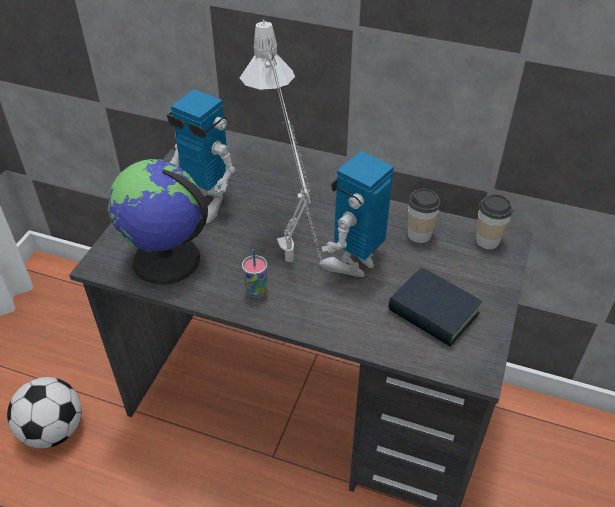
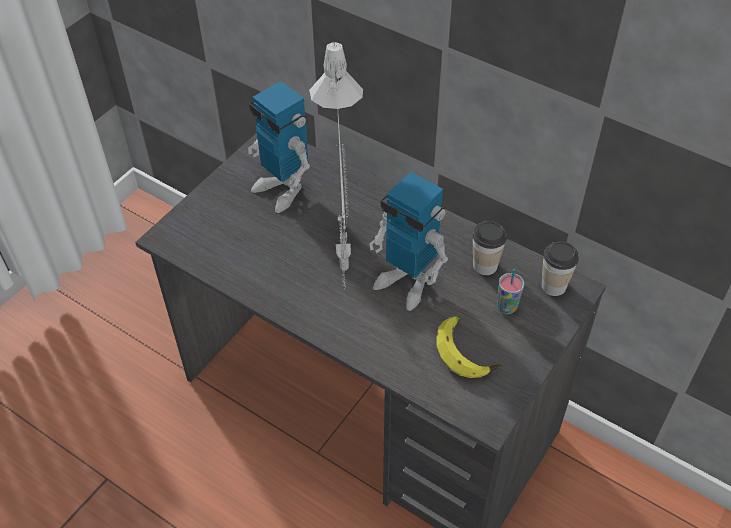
camera: 15 degrees right, 5 degrees up
football [7,377,82,448] -> none
globe [108,159,208,285] -> none
cup [242,249,267,298] -> cup moved to [497,269,524,315]
toy robot [319,151,394,277] -> toy robot turned 105 degrees counterclockwise [370,172,448,311]
book [388,268,482,347] -> banana [437,316,502,378]

